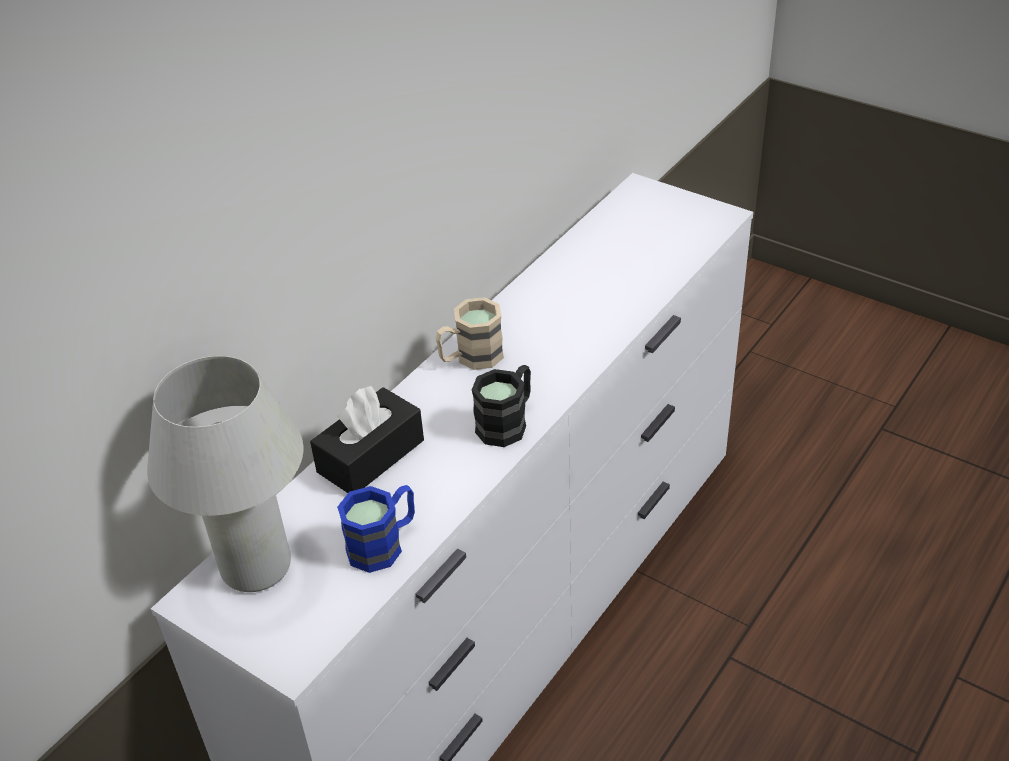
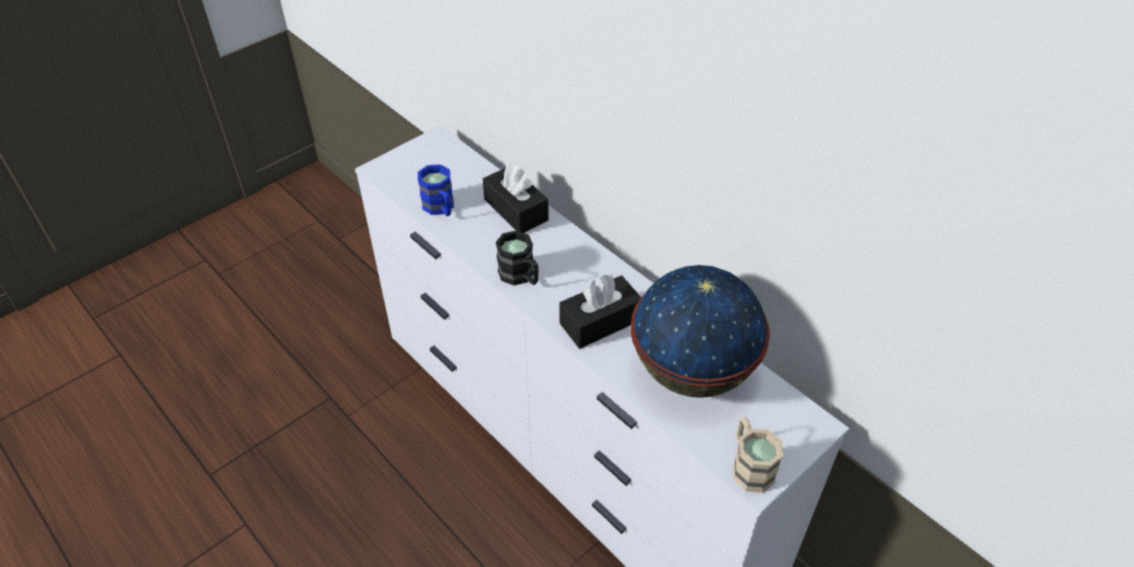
camera: 100 degrees right, 5 degrees up
white table lamp [147,356,303,592] -> none
beige mug [436,297,504,370] -> beige mug moved to [733,417,783,493]
none -> black tissue box [560,274,641,349]
none -> globe [631,265,770,398]

